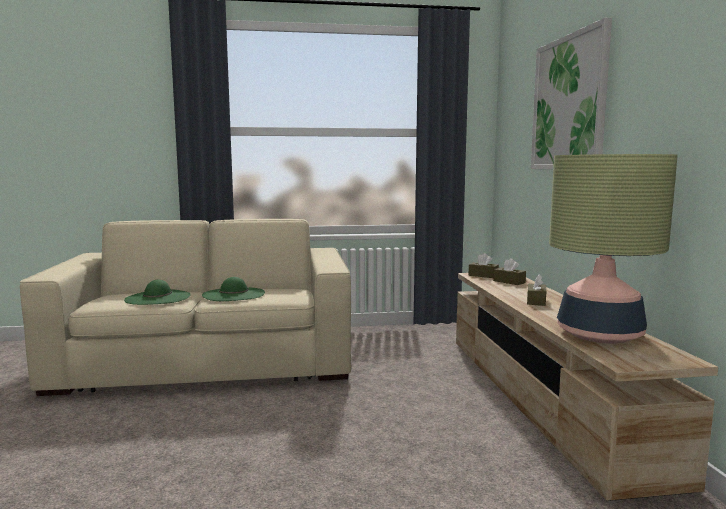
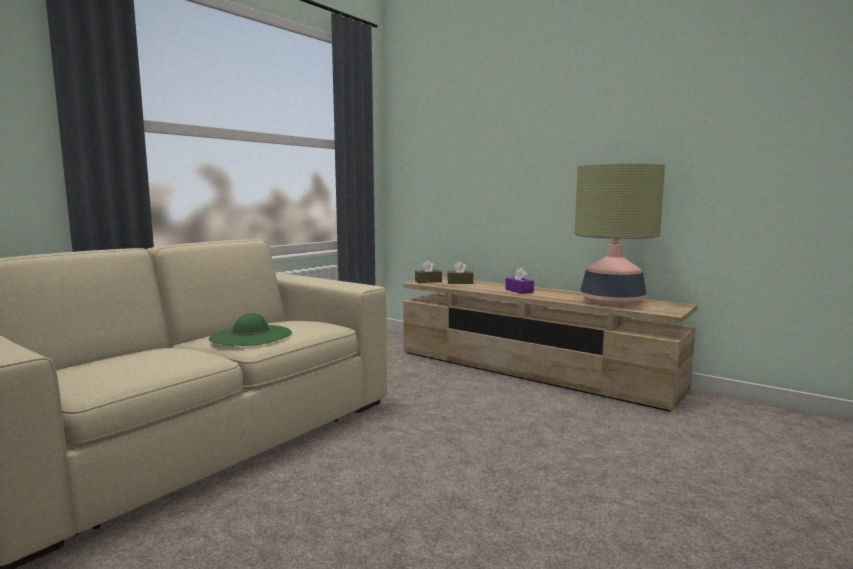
camera: 45 degrees left, 0 degrees up
green hat [124,279,191,305] -> none
brown tissue box [527,274,546,306] -> purple tissue box [506,268,534,294]
picture [531,18,612,169] -> none

